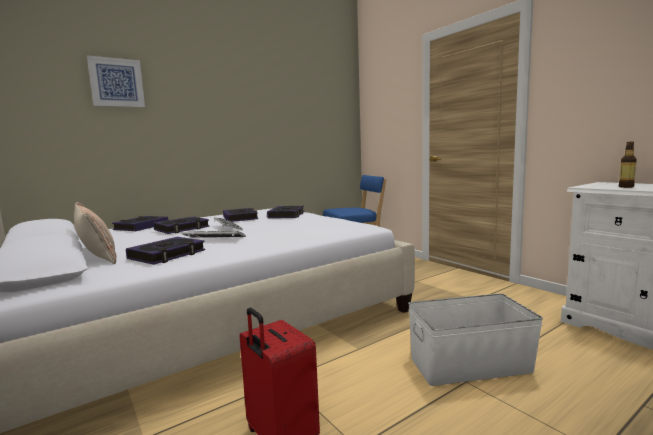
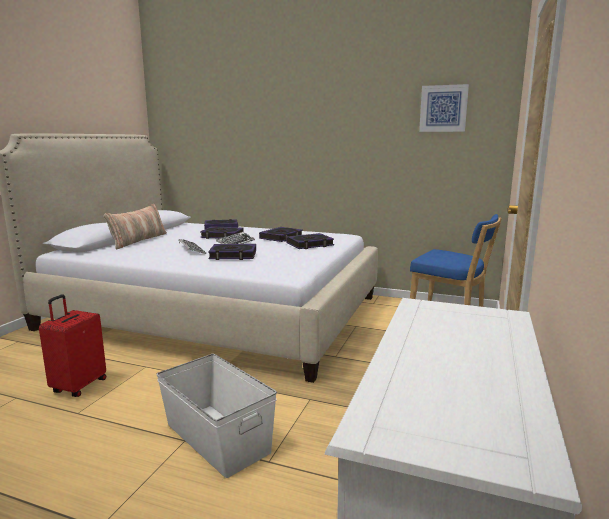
camera: 55 degrees right, 5 degrees up
picture [87,55,145,108] -> picture moved to [419,84,469,132]
book [126,237,205,265] -> book moved to [208,244,256,260]
bottle [619,141,637,188] -> none

